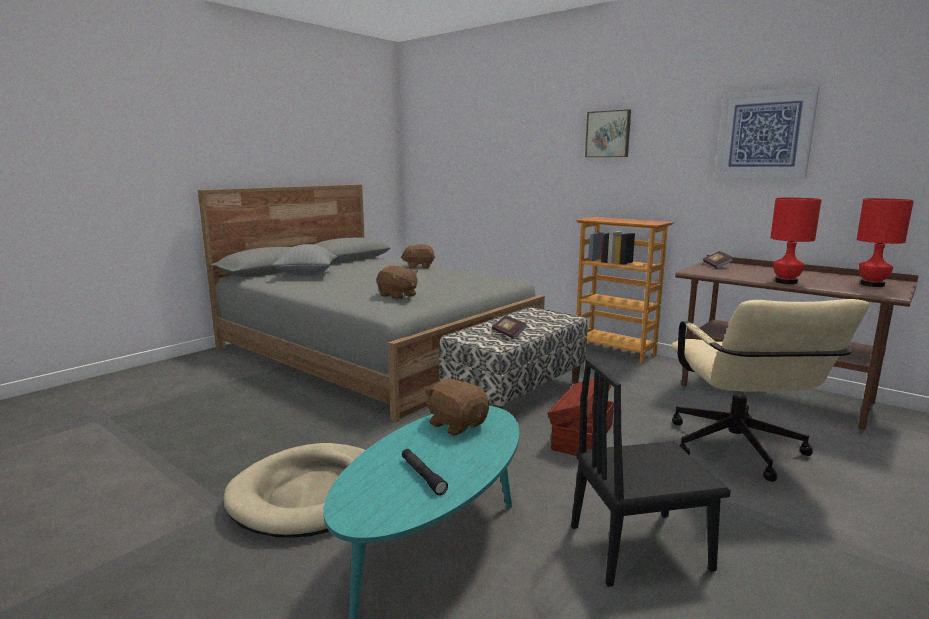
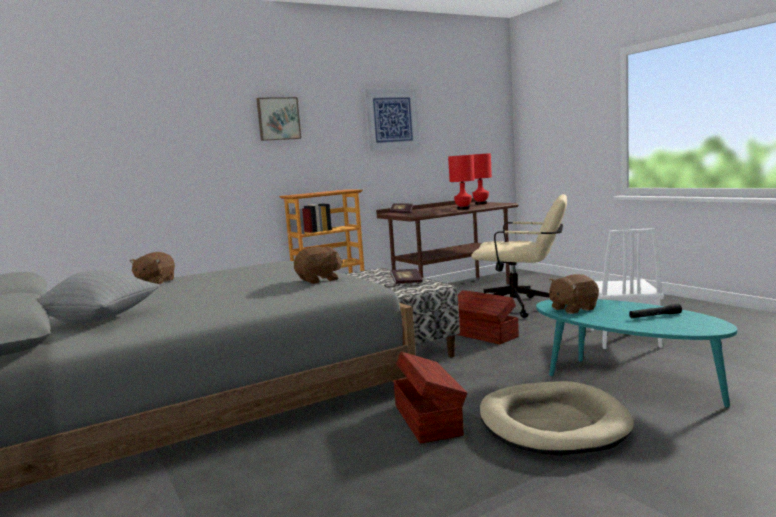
camera: 70 degrees left, 5 degrees down
black chair [571,358,731,587] -> white chair [591,228,664,349]
none -> brown storage box [394,352,467,443]

